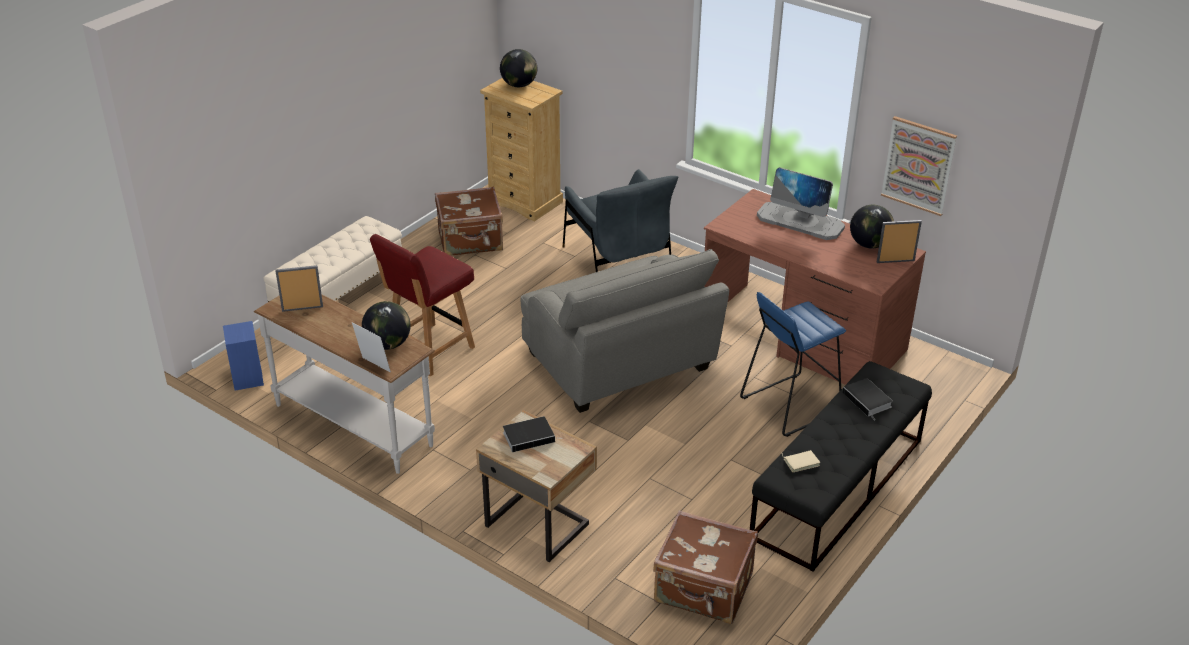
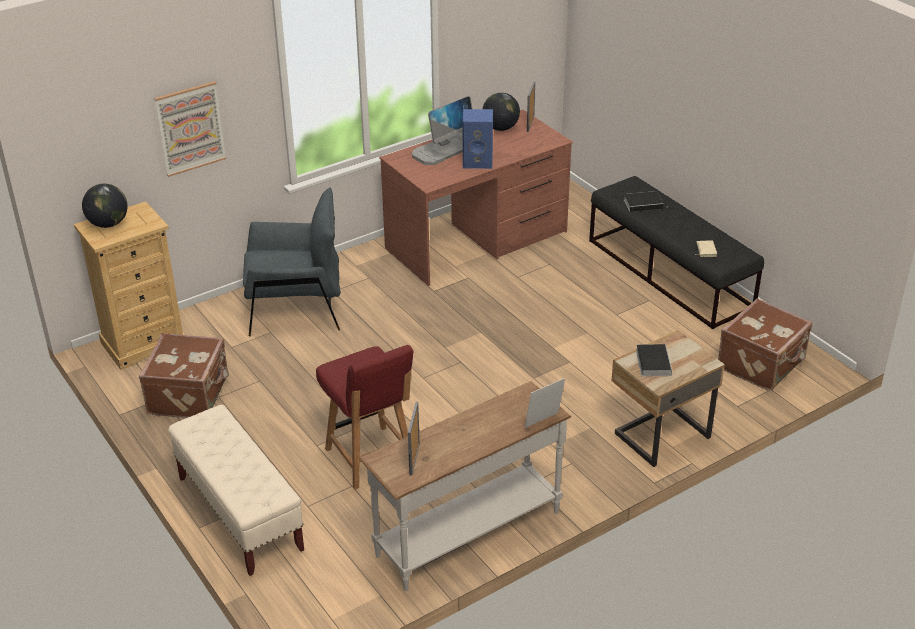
camera: 70 degrees left, 0 degrees up
blue speaker [223,321,264,391] -> blue speaker moved to [463,109,493,169]
globe [362,301,411,350] -> none
grey armchair [520,249,729,413] -> none
blue stool [740,292,846,437] -> none
picture [881,116,957,216] -> picture moved to [154,81,226,177]

